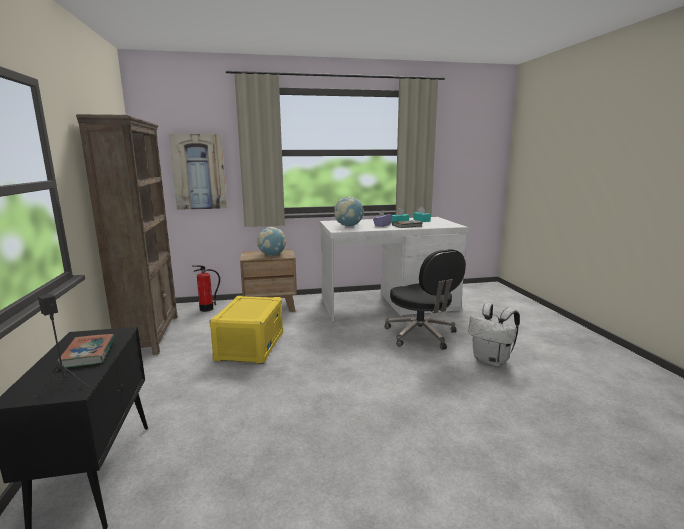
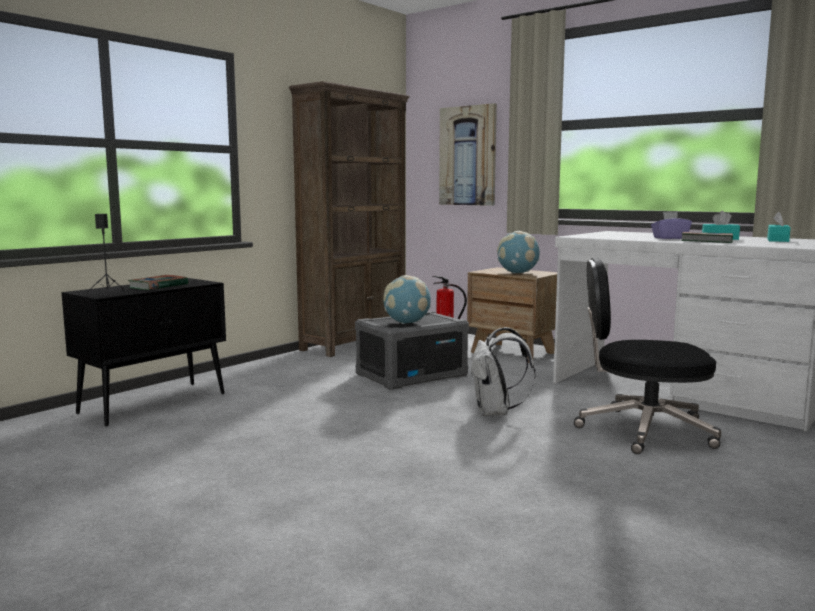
camera: 50 degrees right, 5 degrees down
yellow storage box [209,296,283,364] -> grey storage box [355,311,469,390]
globe [334,197,364,227] -> globe moved to [383,275,431,324]
black office chair [384,249,466,350] -> black office chair turned 75 degrees clockwise [574,258,721,454]
white backpack [468,303,520,367] -> white backpack moved to [471,327,536,416]

